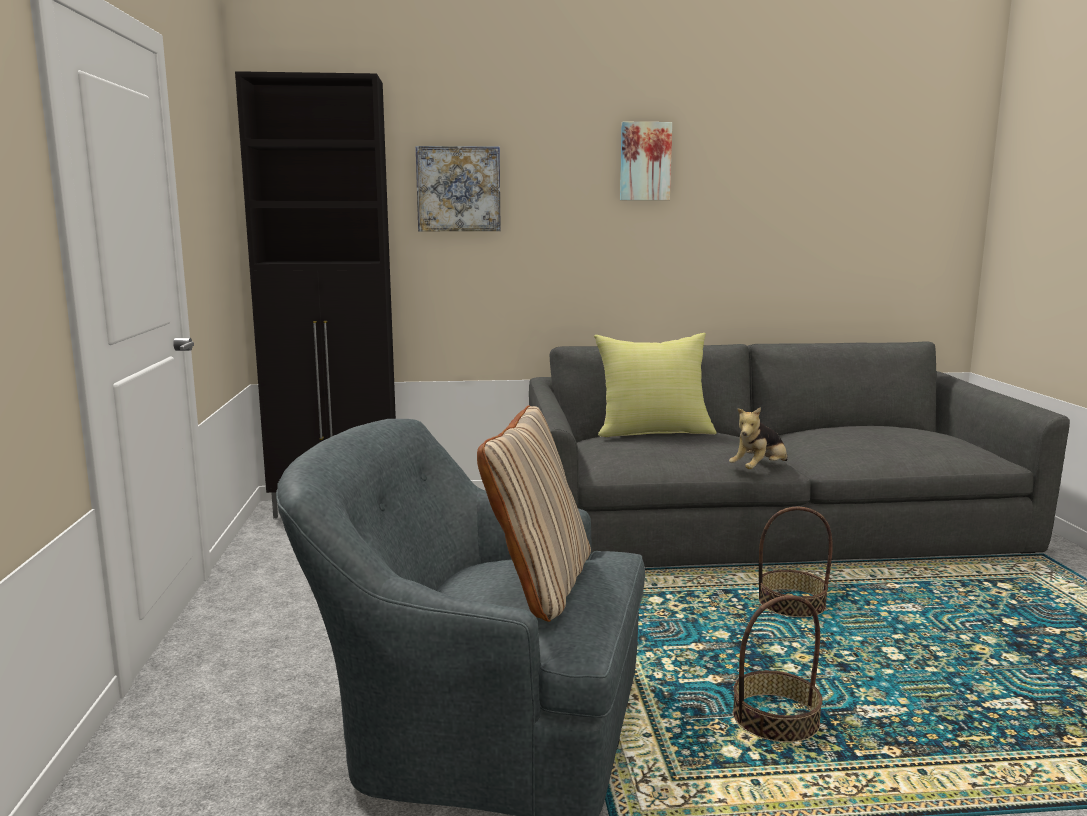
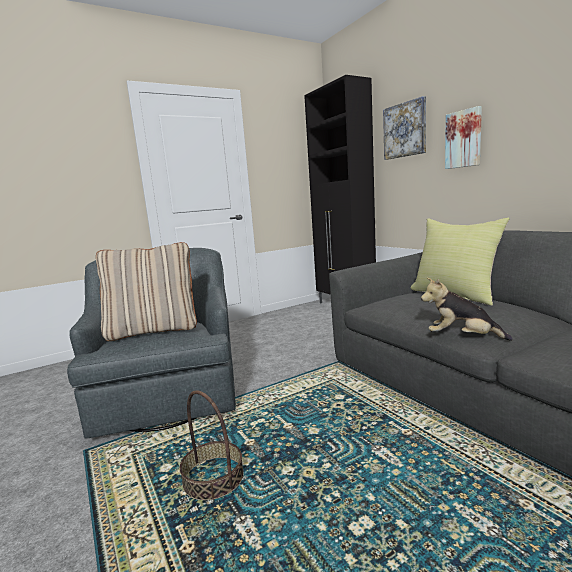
camera: 65 degrees right, 0 degrees up
picture [620,122,672,200] -> picture moved to [445,106,482,169]
basket [759,507,833,617] -> none

